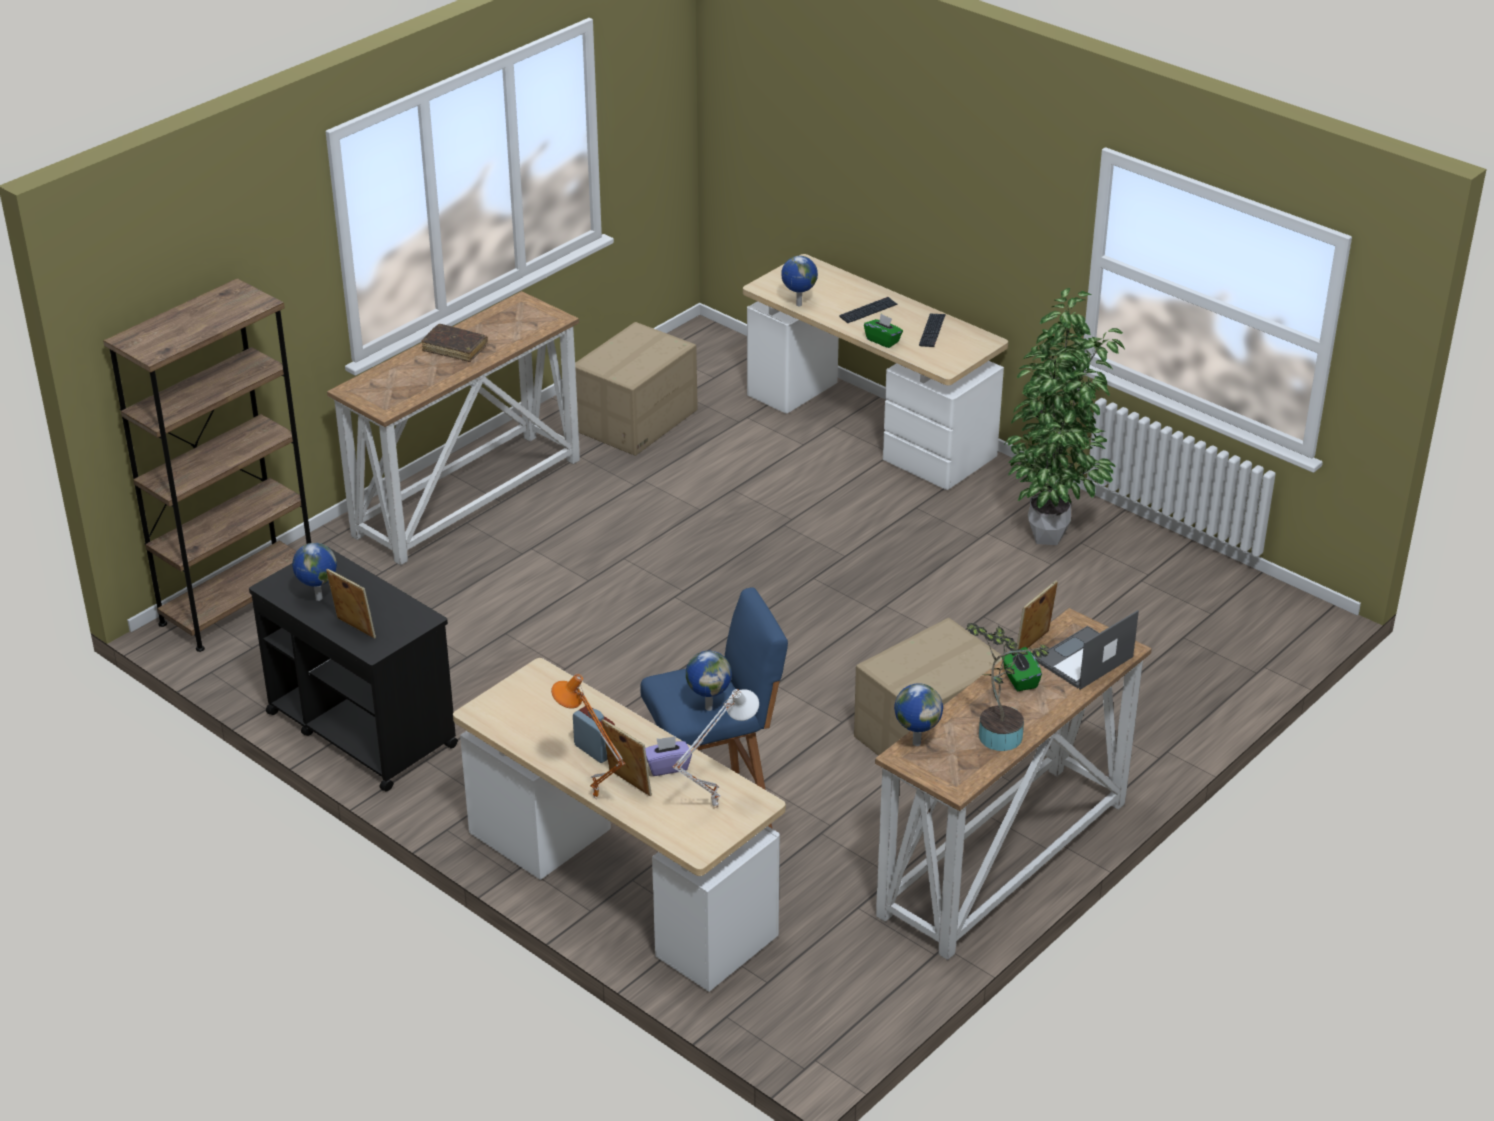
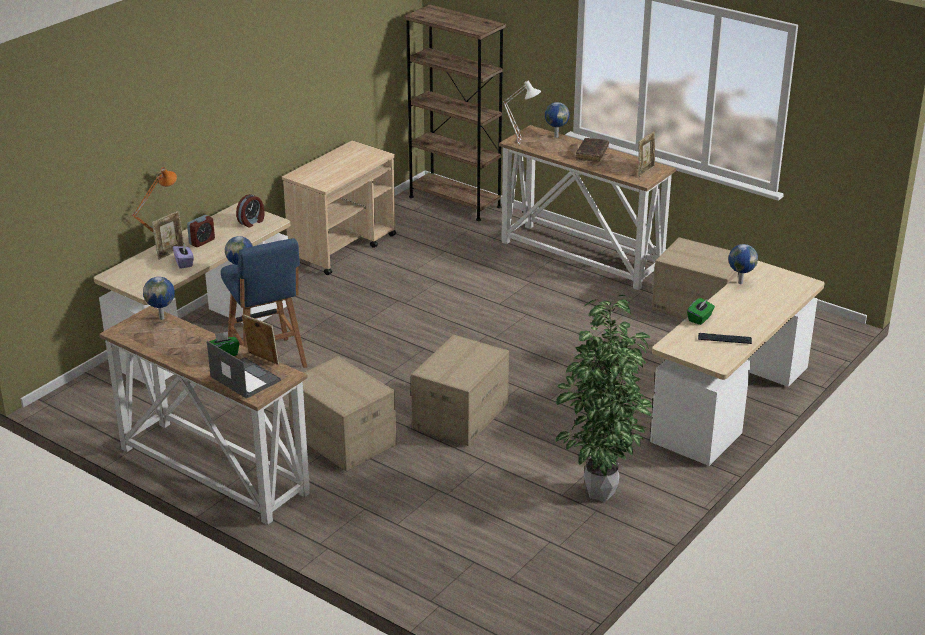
camera: 85 degrees right, 5 degrees down
black cart [249,548,458,792] -> beige cart [282,141,396,275]
globe [292,543,337,601] -> globe moved to [545,102,570,138]
picture frame [326,569,376,639] -> picture frame moved to [638,131,655,177]
white table lamp [672,689,759,809] -> white table lamp moved to [503,80,541,146]
keyboard [839,297,897,323] -> none
potted plant [967,623,1049,751] -> none
none -> alarm clock [236,194,265,228]
none -> cardboard box [411,335,509,446]

